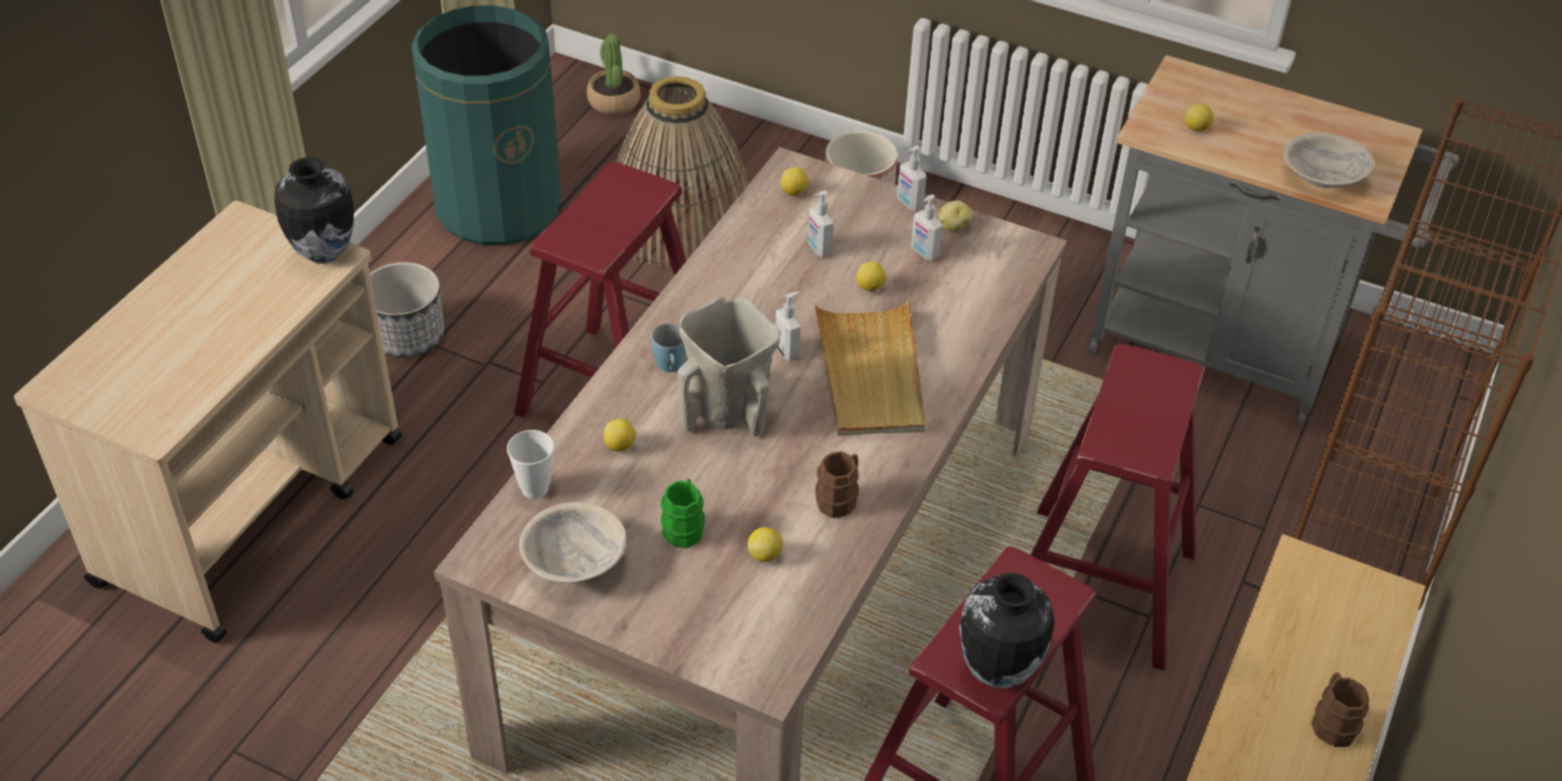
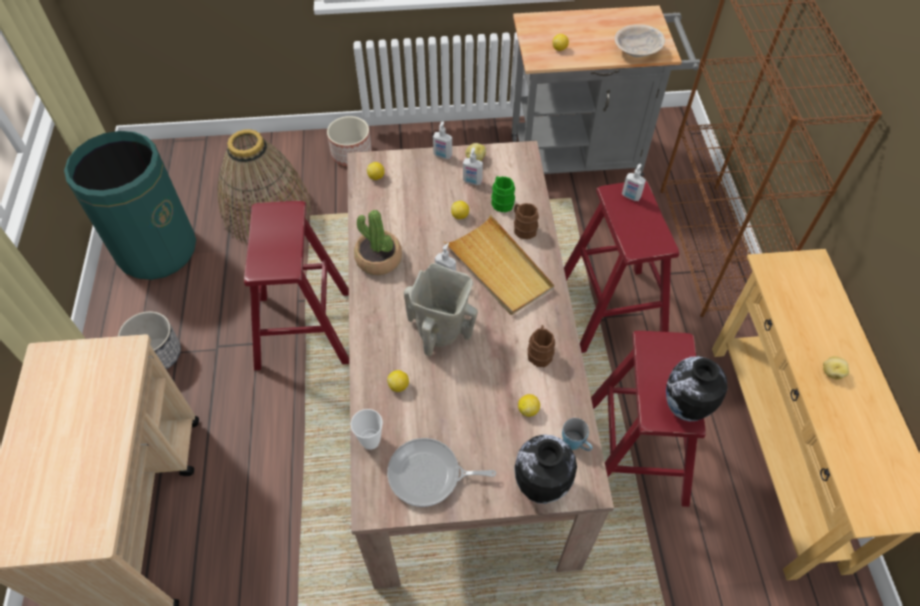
camera: 30 degrees left, 10 degrees up
vase [274,157,354,264] -> vase moved to [514,434,577,504]
beige bowl [519,502,626,582] -> frying pan [387,438,496,507]
potted plant [587,34,641,115] -> potted plant moved to [354,210,402,275]
blue mug [652,323,686,372] -> blue mug moved to [562,418,593,451]
green mug [661,479,705,548] -> green mug moved to [491,176,515,212]
soap dispenser [808,191,834,257] -> soap dispenser moved to [622,164,646,201]
brown mug [1312,672,1369,747] -> brown mug moved to [514,203,539,239]
none -> potato [823,356,849,380]

